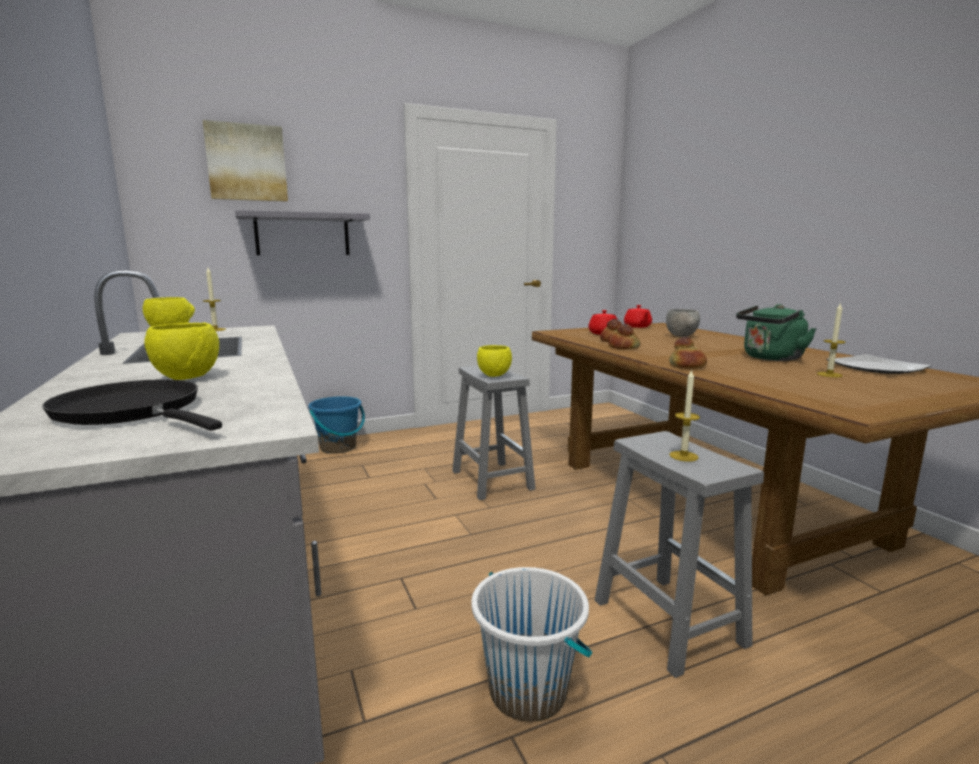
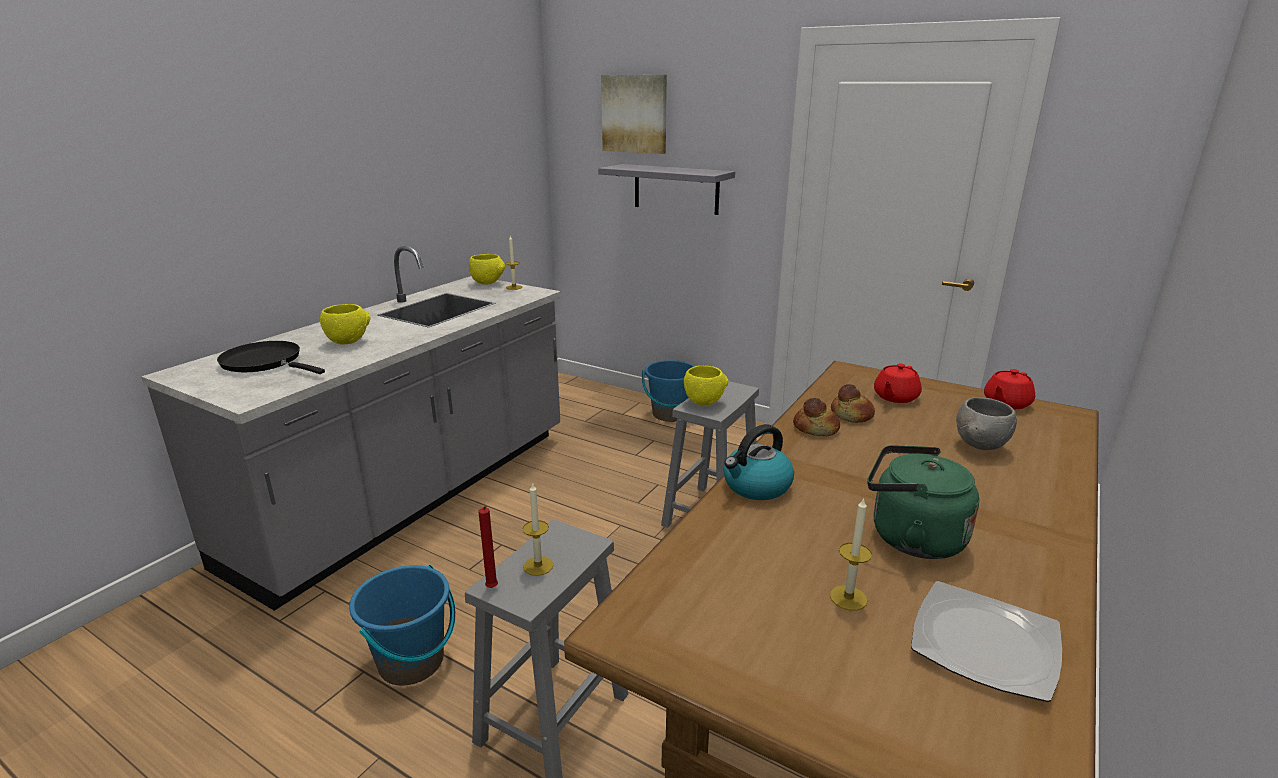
camera: 55 degrees right, 10 degrees up
black frying pan [42,379,222,431] -> black frying pan turned 60 degrees counterclockwise [217,341,325,374]
white bucket [471,567,592,722] -> blue bucket [349,565,456,686]
bread [669,337,707,368] -> kettle [723,424,794,500]
none -> red candle [479,506,498,588]

